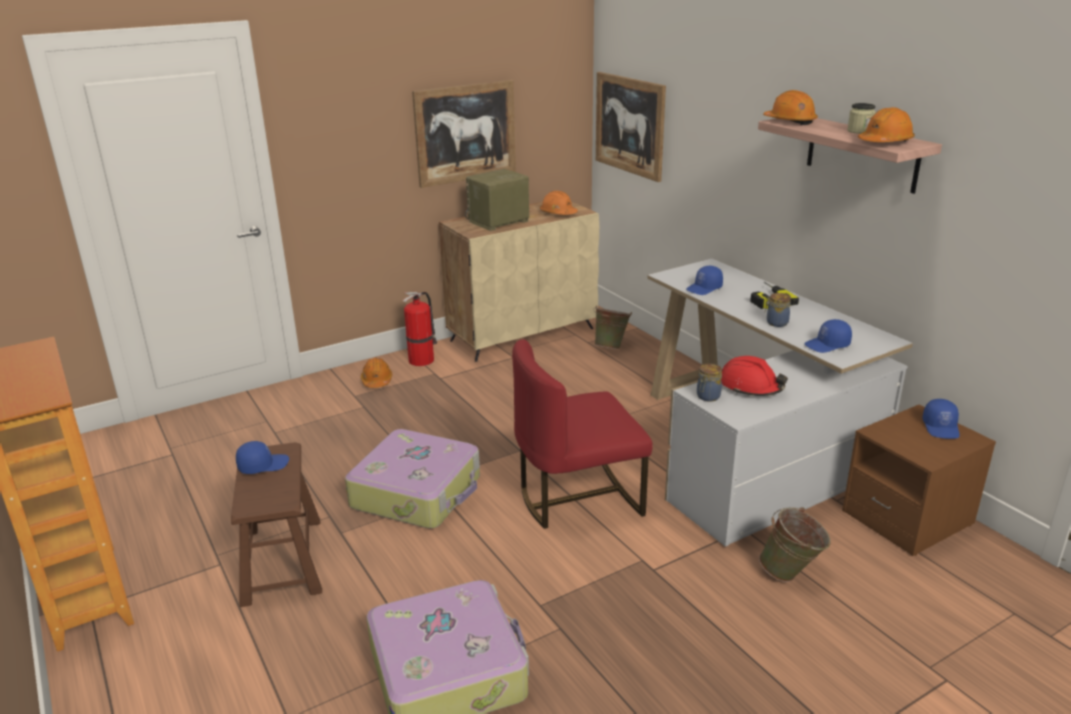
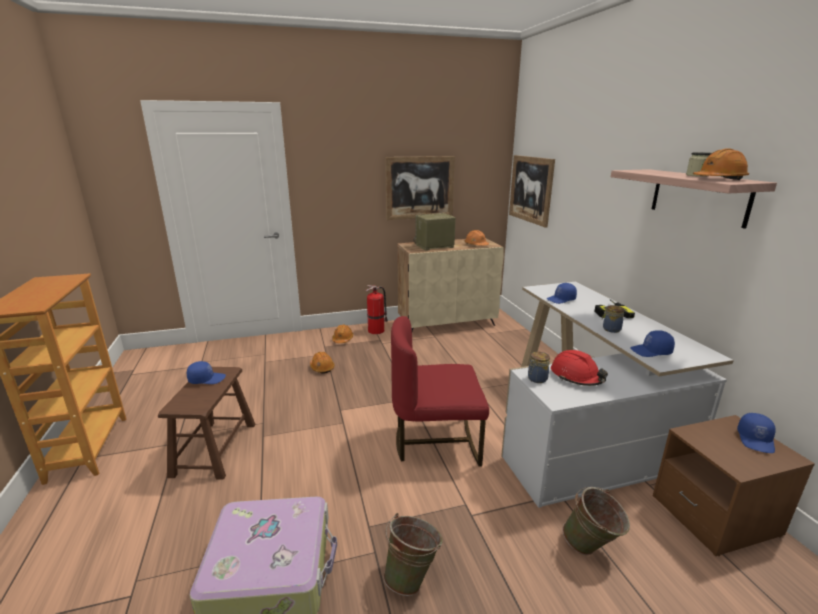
camera: 15 degrees right, 5 degrees down
suitcase [345,429,480,528] -> none
green bucket [594,306,632,349] -> green bucket moved to [383,513,442,596]
orange hard hat [763,90,818,125] -> orange hard hat moved to [310,352,335,374]

